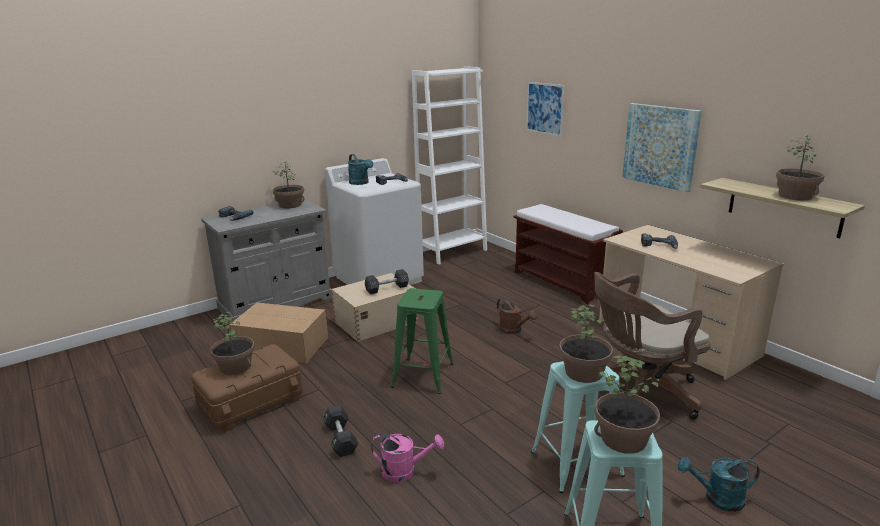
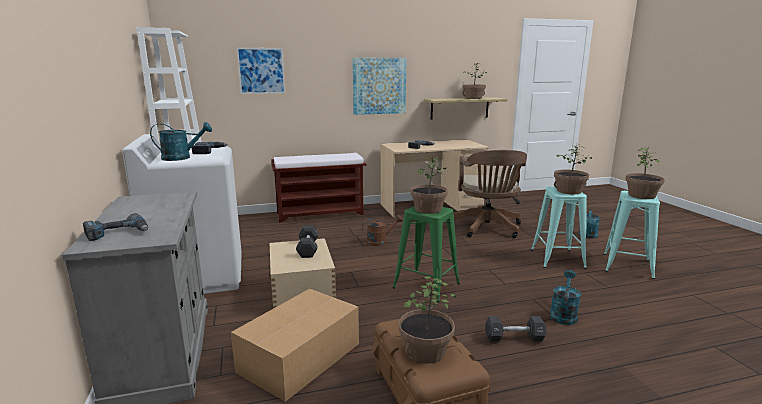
camera: 70 degrees left, 5 degrees down
potted plant [272,161,305,208] -> potted plant moved to [410,156,448,214]
pink watering can [371,434,444,482] -> turquoise watering can [549,270,581,325]

